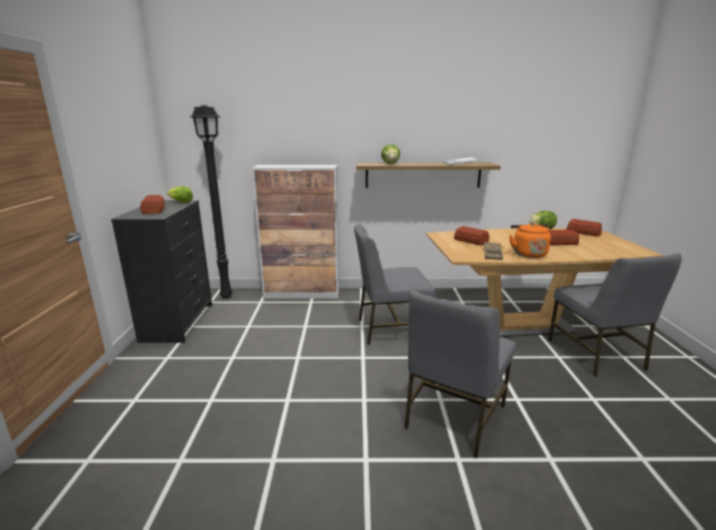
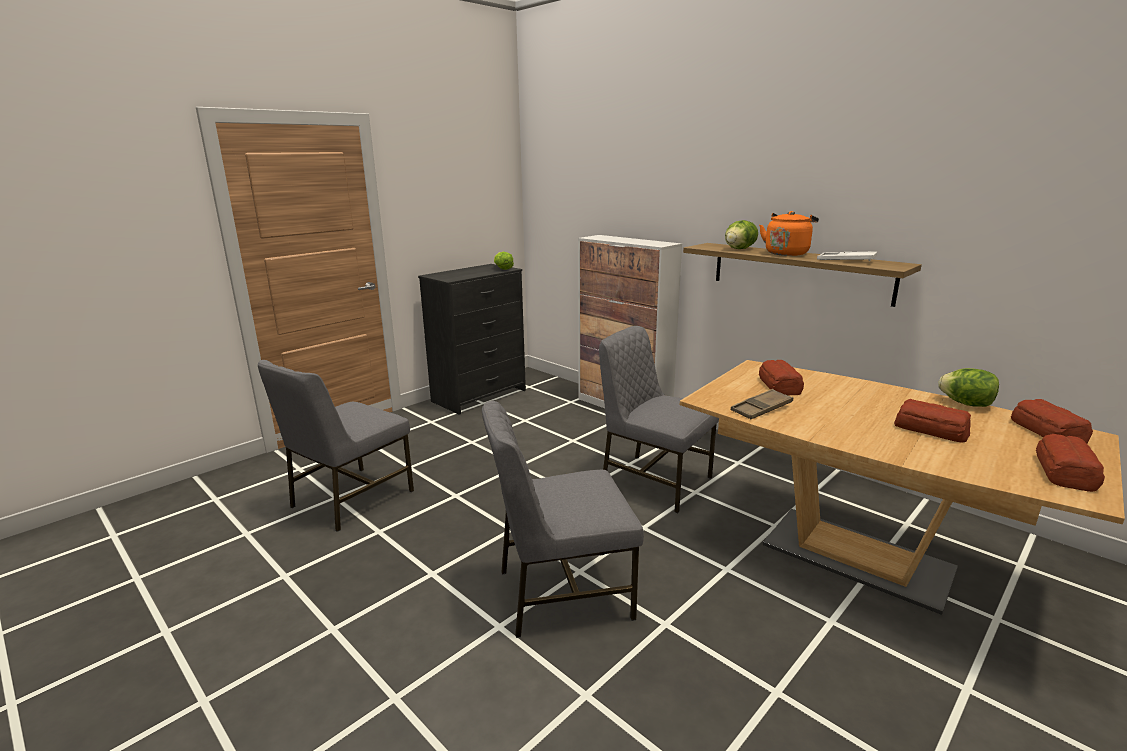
camera: 45 degrees right, 0 degrees up
bread [140,195,165,214] -> bread moved to [1036,434,1105,492]
black floor lamp [190,105,233,299] -> none
orange kettle [509,223,551,258] -> orange kettle moved to [759,211,819,256]
grey chair [548,253,682,377] -> grey chair moved to [258,360,414,532]

